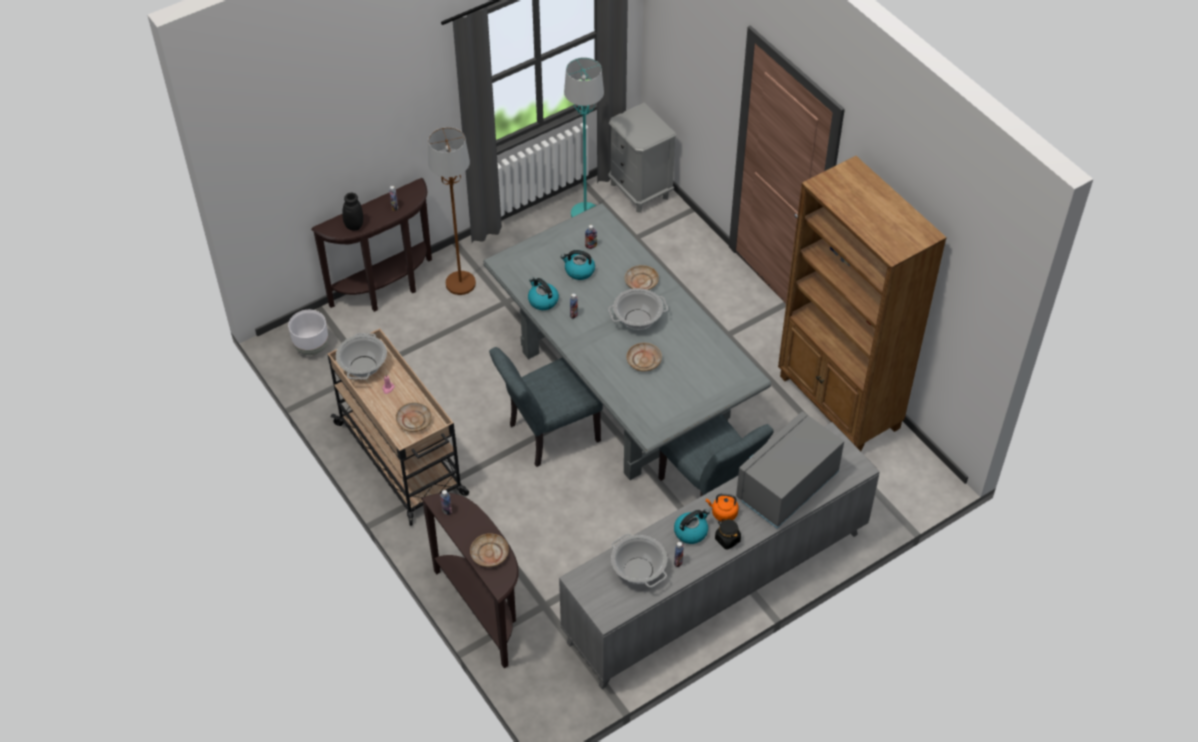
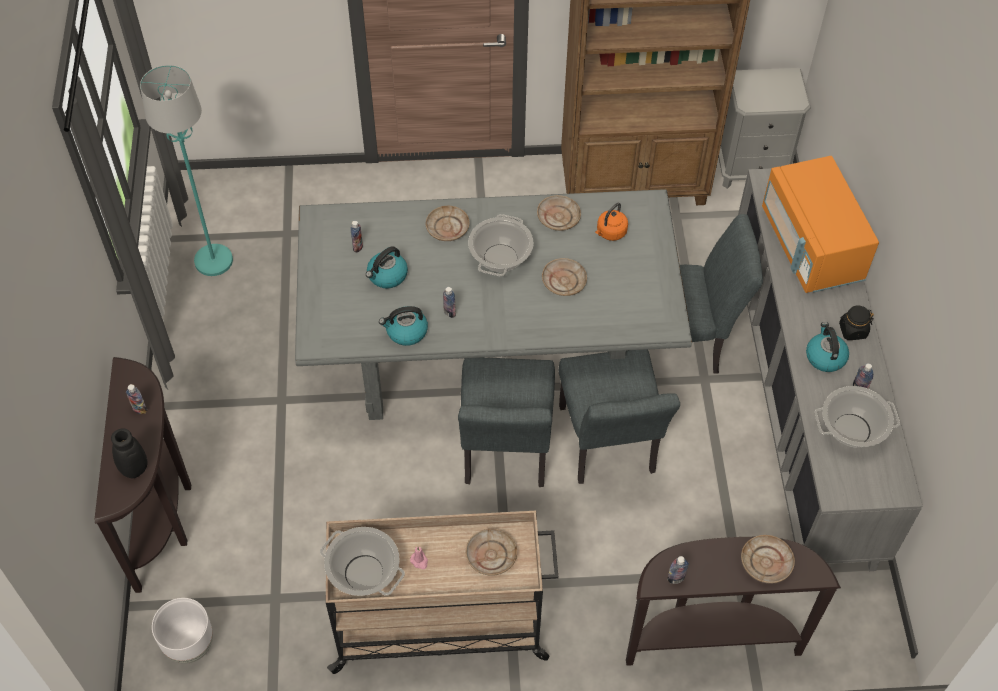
camera: 60 degrees left, 5 degrees up
brown floor lamp [428,127,476,295] -> none
grey nightstand [608,103,677,213] -> grey nightstand moved to [718,68,811,189]
orange kettle [706,493,738,522] -> orange kettle moved to [595,203,628,241]
grey microwave [736,411,844,528] -> orange microwave [762,156,879,293]
none -> beige plate [537,195,581,231]
none -> grey chair [559,350,680,484]

